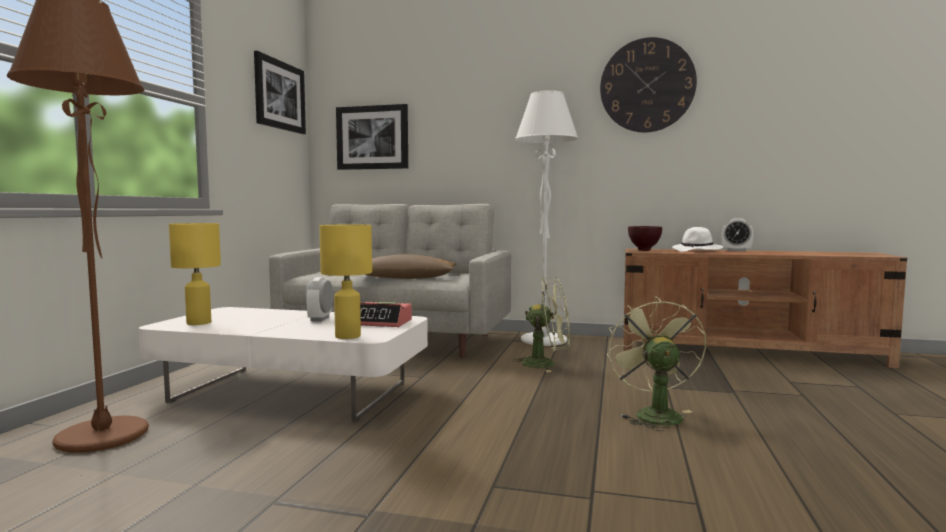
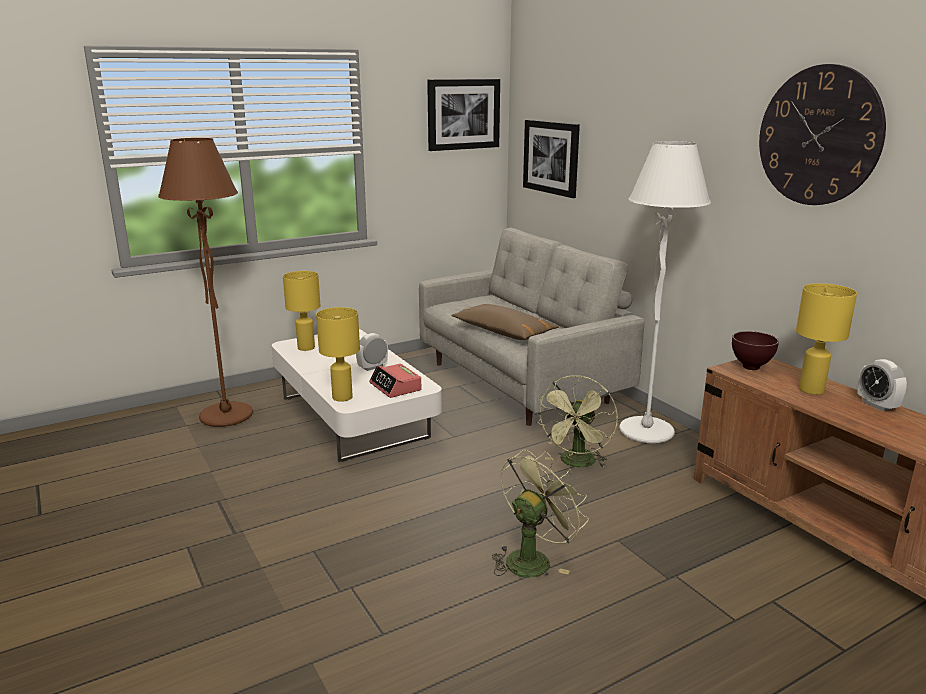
camera: 45 degrees right, 15 degrees up
green fan [515,277,570,372] -> green fan turned 60 degrees clockwise [537,375,618,468]
white hat [672,227,723,252] -> yellow table lamp [796,283,857,395]

